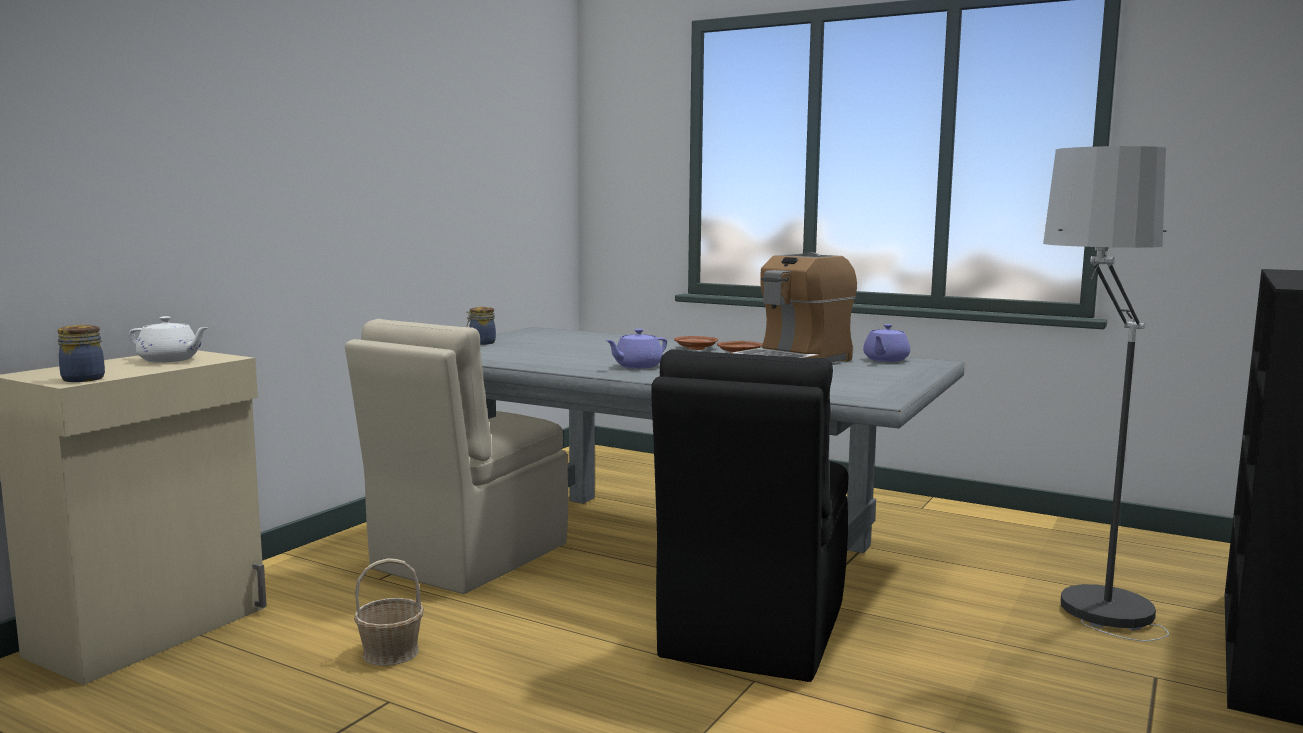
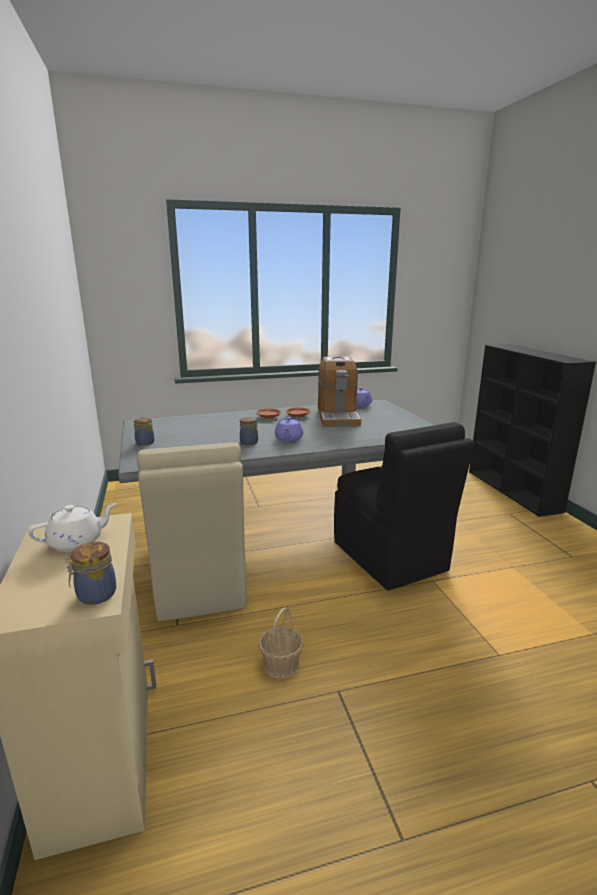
camera: 45 degrees left, 10 degrees up
floor lamp [1043,146,1169,641] -> none
none -> jar [240,417,258,445]

